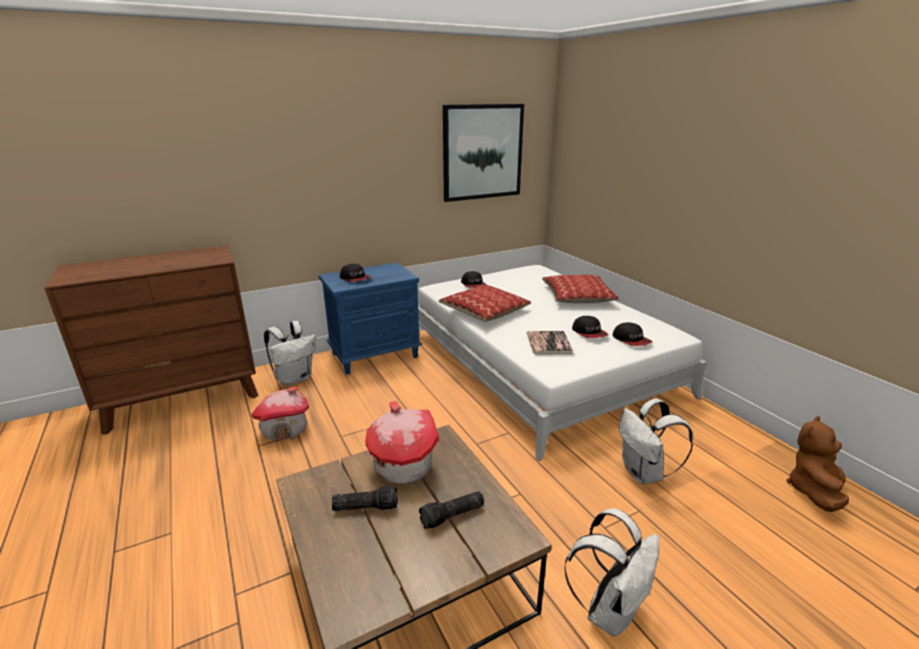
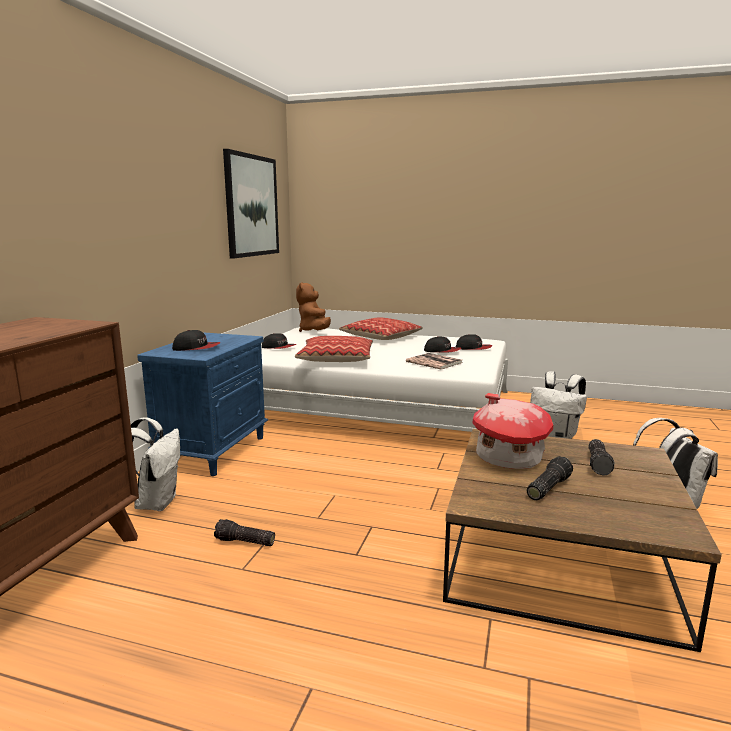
camera: 45 degrees left, 10 degrees down
toy house [251,387,309,442] -> flashlight [214,519,275,546]
brown plush toy [786,416,849,512] -> brown plush toy moved to [296,282,331,332]

